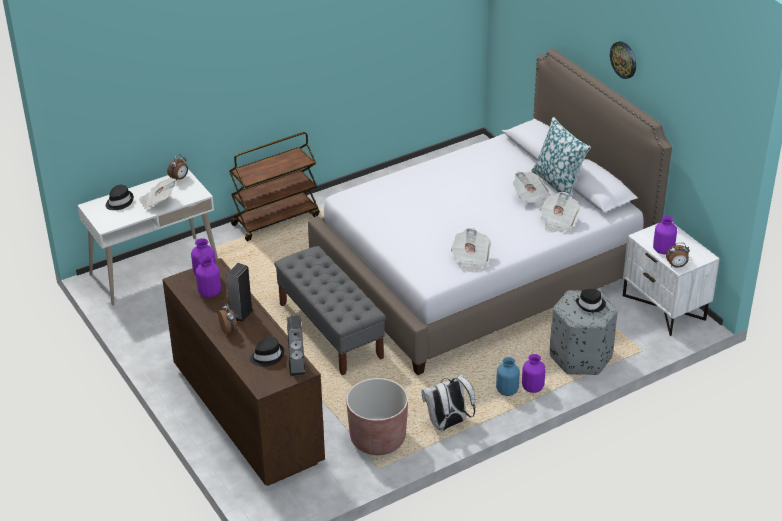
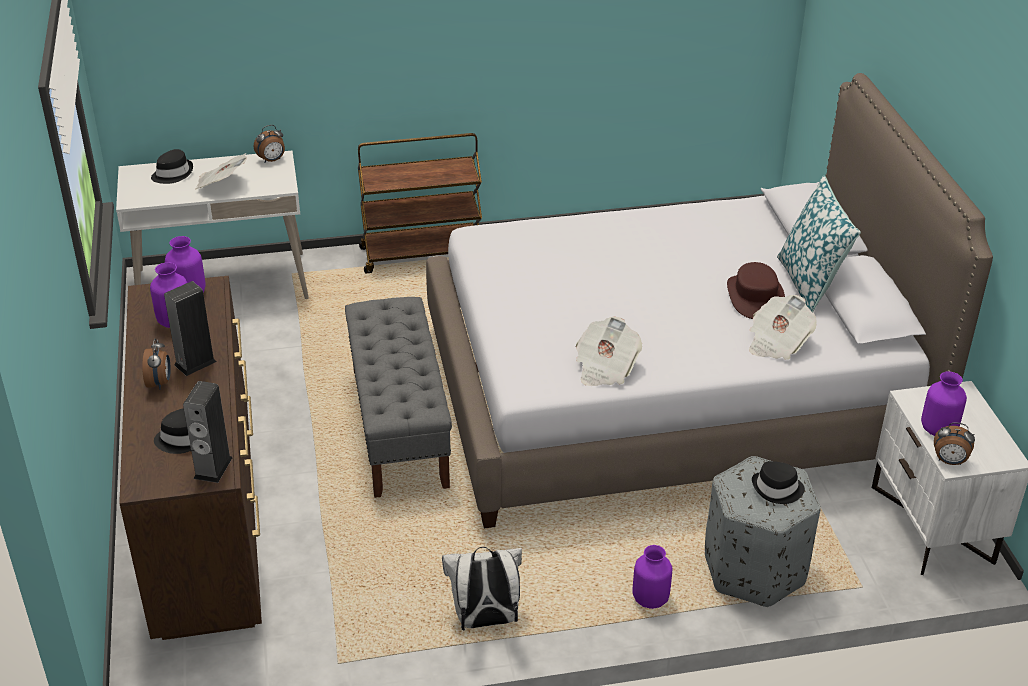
camera: 20 degrees right, 0 degrees up
brown planter [346,378,408,455] -> none
blue vase [496,357,520,396] -> none
newspaper [513,171,551,208] -> brown hat [727,262,785,319]
wall clock [610,41,636,79] -> none

